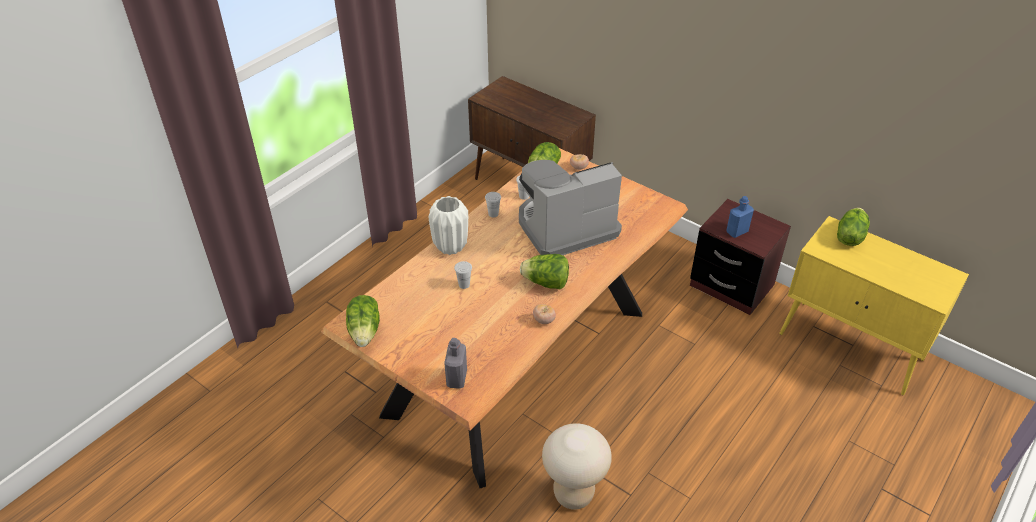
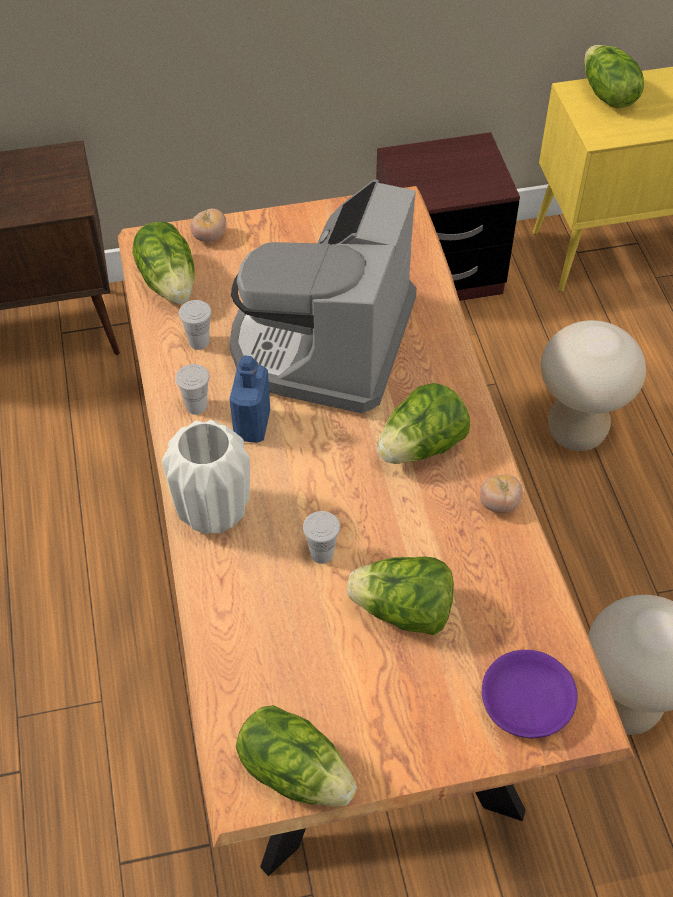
camera: 50 degrees left, 10 degrees up
grey bottle [444,338,467,389] -> purple bowl [482,650,578,738]
blue bottle [726,196,754,238] -> blue bottle moved to [230,355,270,443]
none -> lettuce [347,556,454,636]
none -> beige stool [541,320,646,451]

